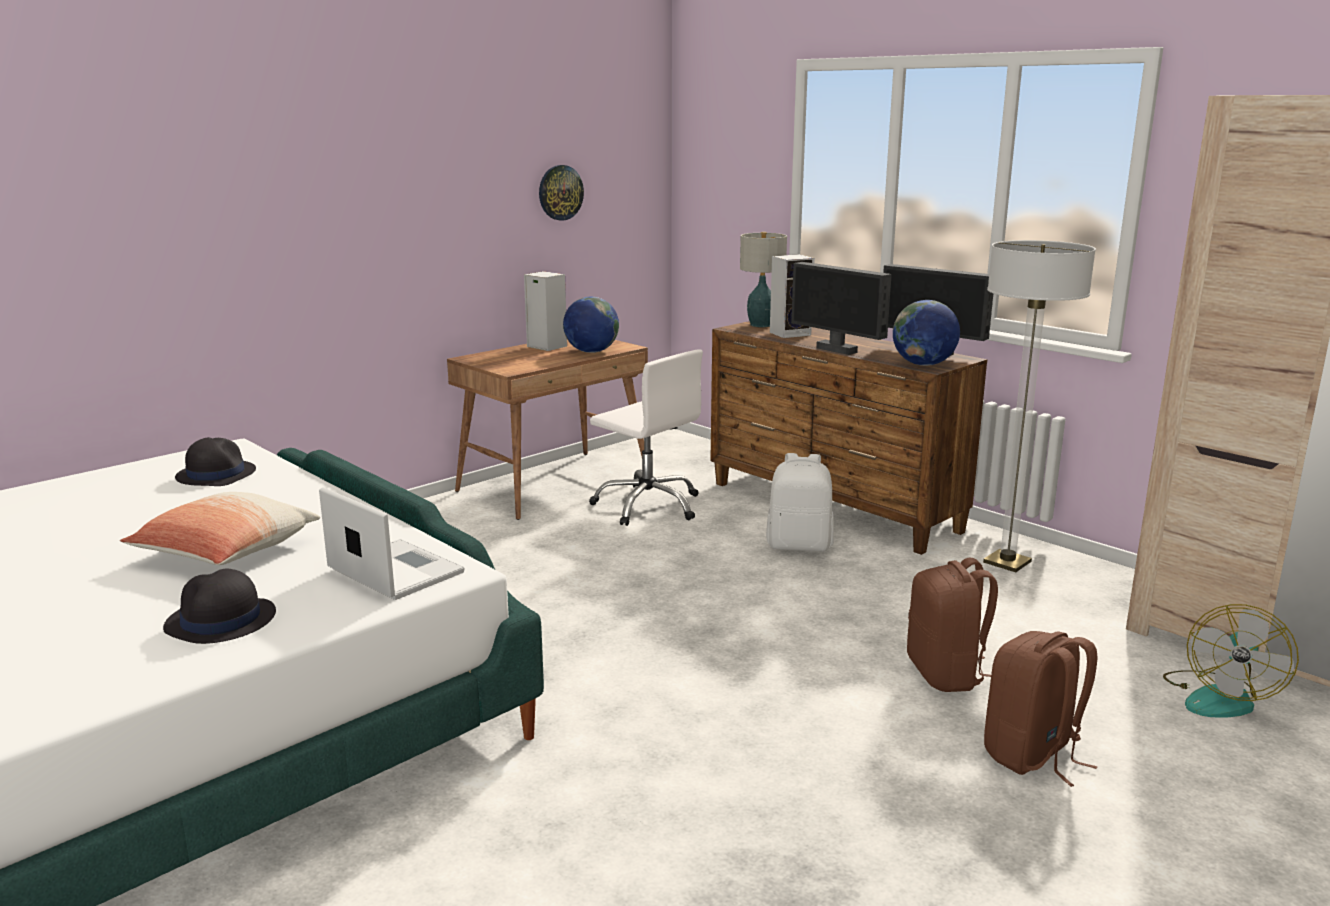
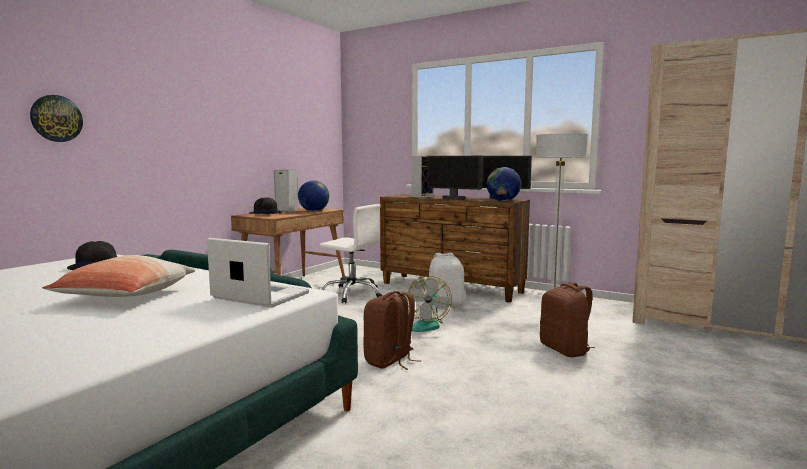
camera: 15 degrees left, 10 degrees down
black hat [163,569,276,644] -> black hat moved to [249,198,282,214]
wall clock [539,165,584,221] -> wall clock moved to [30,95,83,142]
table lamp [740,232,787,327] -> none
brown backpack [984,631,1098,787] -> brown backpack moved to [364,291,421,370]
fan [1163,604,1299,718] -> fan moved to [407,276,452,332]

